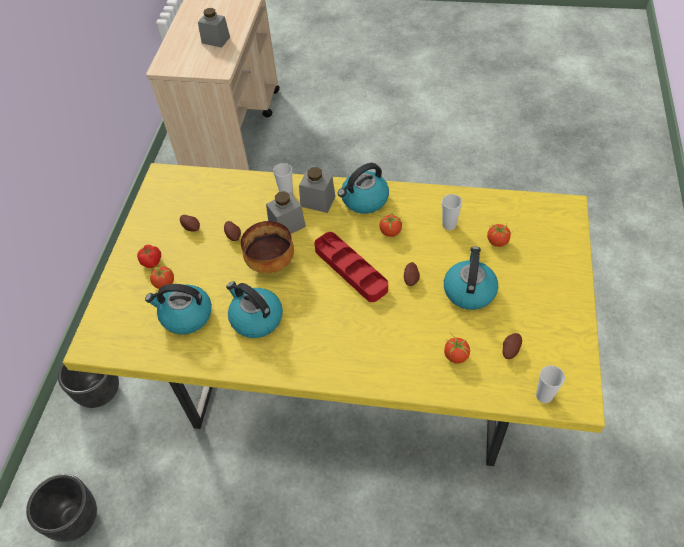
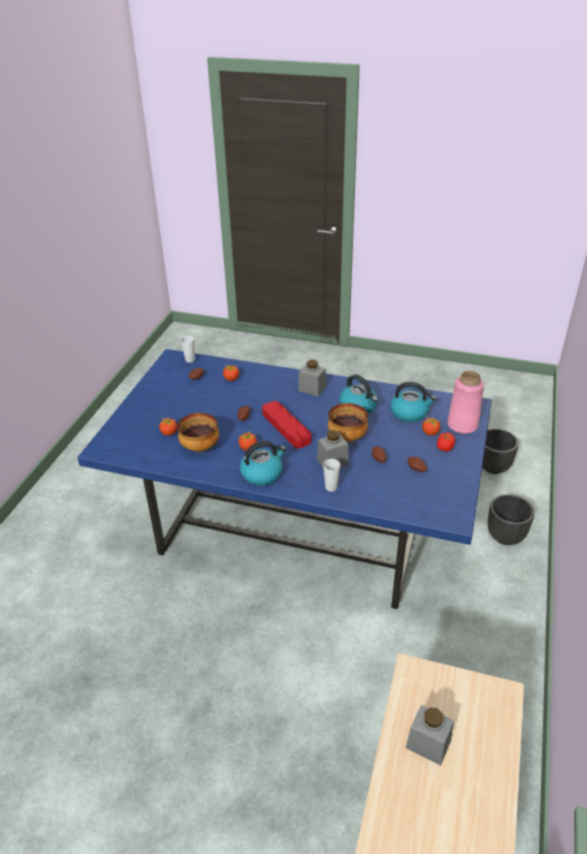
camera: 175 degrees left, 15 degrees down
yellow dining table [63,163,605,466] -> blue dining table [77,349,492,609]
grey jar [299,167,336,213] -> grey jar moved to [298,360,326,397]
cup [442,194,462,230] -> bowl [177,413,219,452]
kettle [444,246,498,310] -> none
none -> pink vase [447,371,484,434]

